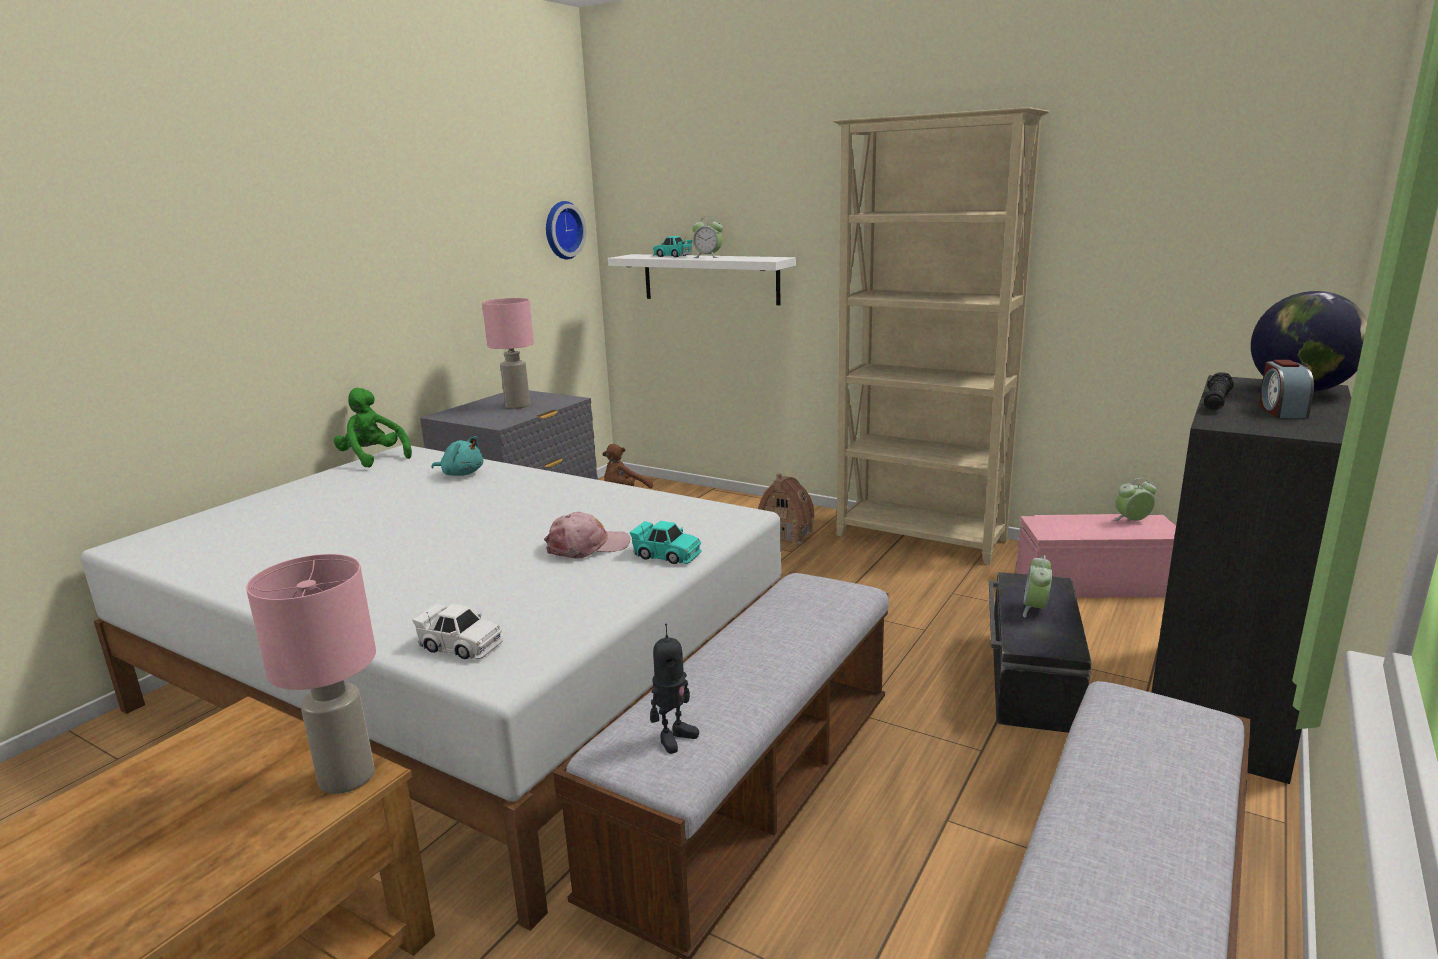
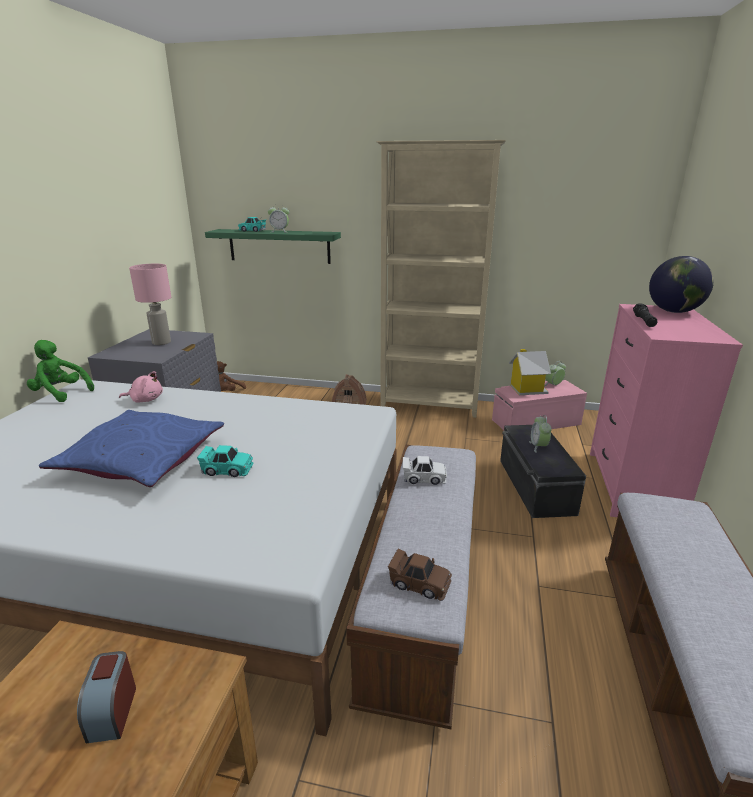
camera: 20 degrees left, 5 degrees up
pink table lamp [246,554,376,794] -> none
white toy car [412,603,503,660] -> white toy car moved to [403,456,447,485]
turquoise plush toy [431,436,483,476] -> pink plush toy [119,371,163,402]
pink cap [544,512,630,559] -> none
wall clock [546,201,586,259] -> none
white shelf [608,254,796,305] -> green shelf [205,229,341,264]
turquoise toy car [630,521,702,564] -> turquoise toy car moved to [197,445,253,477]
toy robot [650,624,699,754] -> brown toy car [388,549,452,601]
black dresser [1151,375,1351,784] -> pink dresser [590,304,743,517]
alarm clock [1259,360,1314,418] -> alarm clock moved to [77,651,136,744]
none -> blue pillow [39,410,224,487]
none -> toy house [509,349,551,395]

